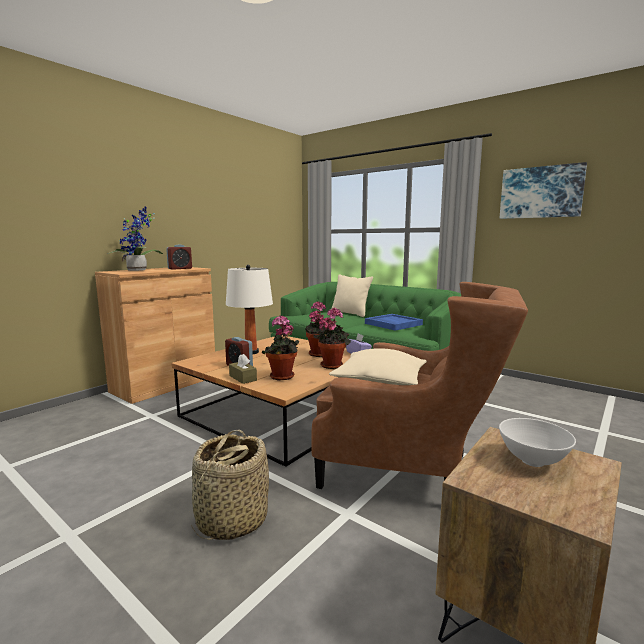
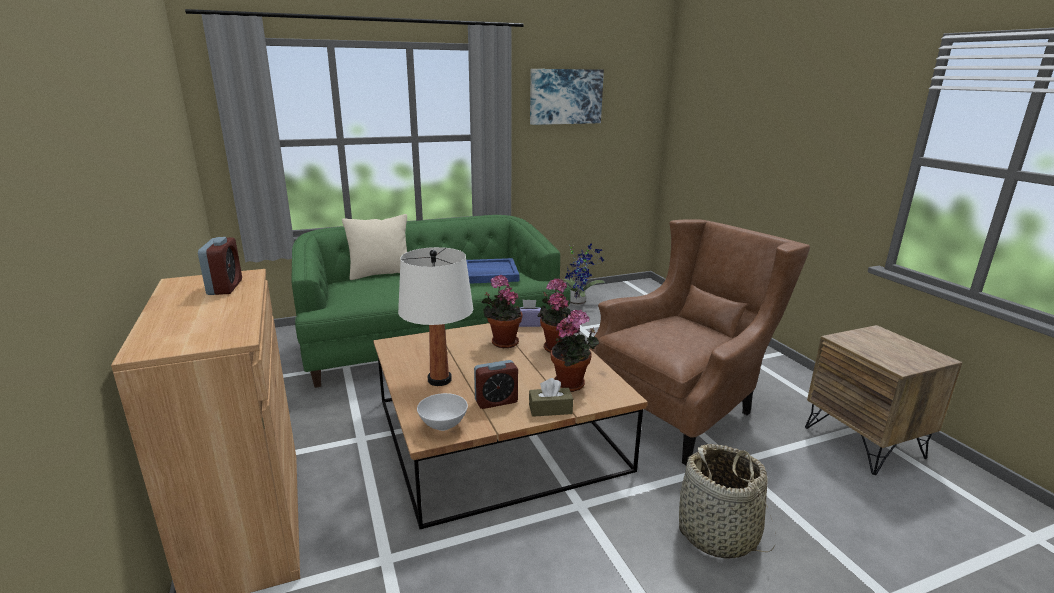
camera: 60 degrees left, 10 degrees up
potted plant [108,206,163,271] -> potted plant moved to [564,244,605,306]
beige pillow [329,348,427,385] -> none
white bowl [499,418,576,467] -> white bowl moved to [417,393,468,431]

